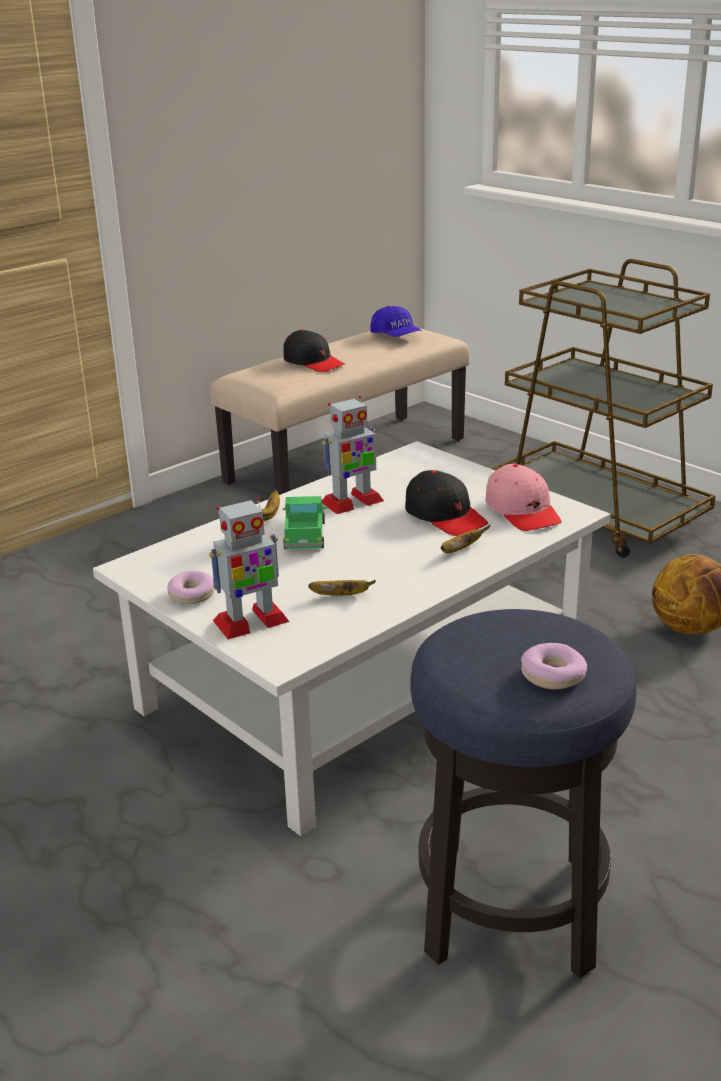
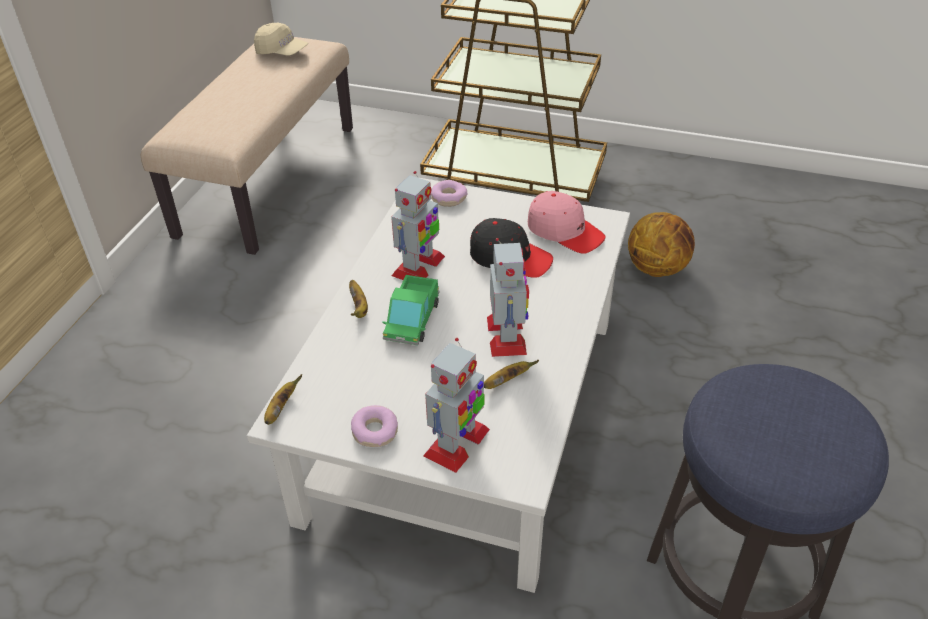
camera: 30 degrees left, 15 degrees up
toy truck [283,496,327,549] -> toy truck turned 135 degrees counterclockwise [382,275,439,345]
black cap [284,329,345,372] -> none
blue cap [370,306,422,337] -> beige cap [254,23,308,55]
banana [441,525,491,553] -> banana moved to [264,374,302,425]
donut [521,643,587,690] -> donut moved to [431,180,467,207]
none -> toy robot [487,238,529,357]

